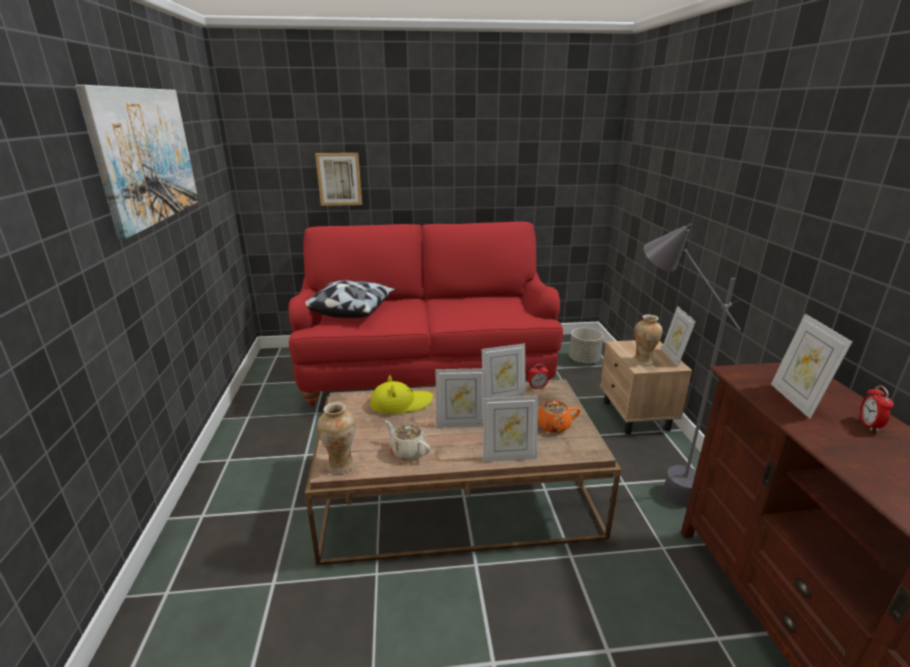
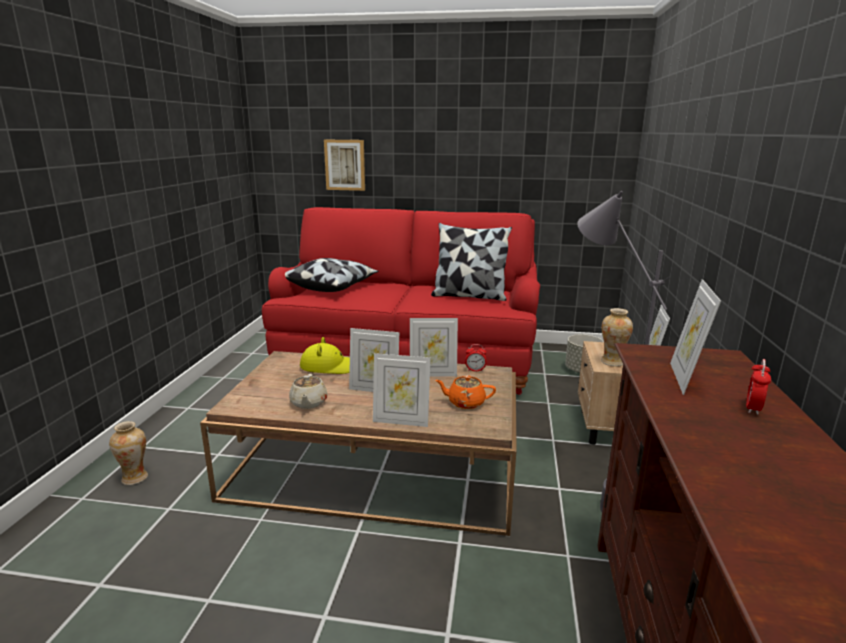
camera: 15 degrees right, 5 degrees down
picture [75,85,199,239] -> none
vase [317,402,356,474] -> vase moved to [109,421,148,485]
beige teapot [385,420,431,460] -> beige teapot turned 150 degrees counterclockwise [289,374,328,409]
none -> pillow [431,223,512,301]

